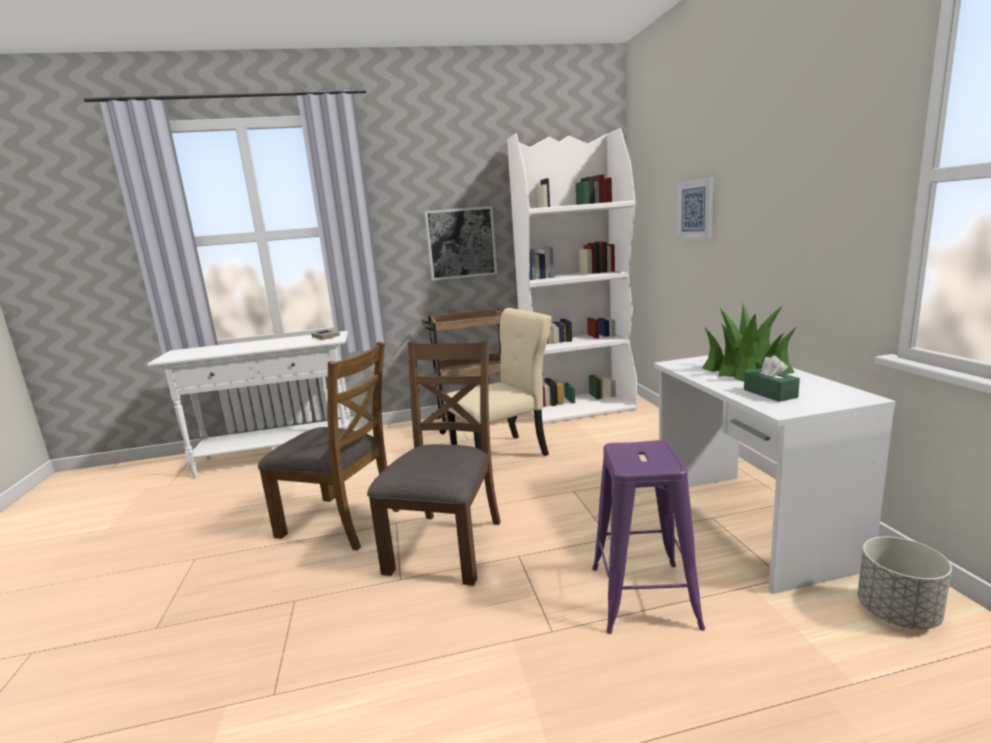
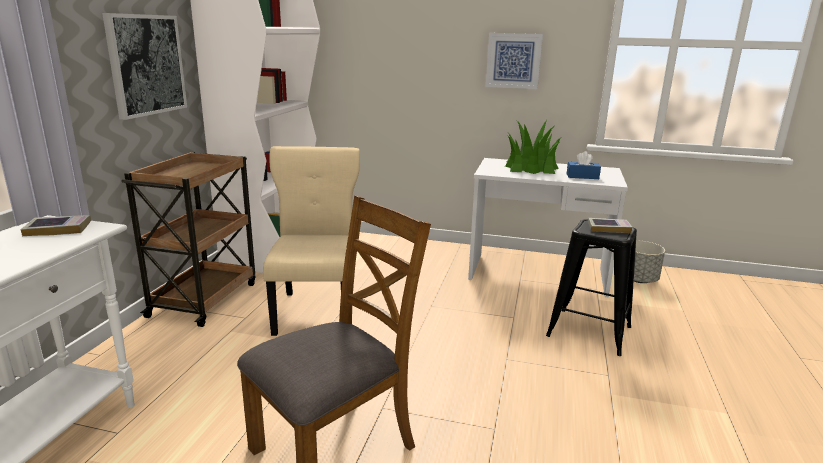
camera: 65 degrees left, 5 degrees up
brown chair [367,341,501,586] -> none
purple stool [592,440,705,634] -> black stool [546,219,637,356]
picture [677,177,714,239] -> picture moved to [486,33,543,89]
green tissue box [744,355,800,402] -> blue tissue box [567,151,601,179]
none -> book [588,218,632,233]

